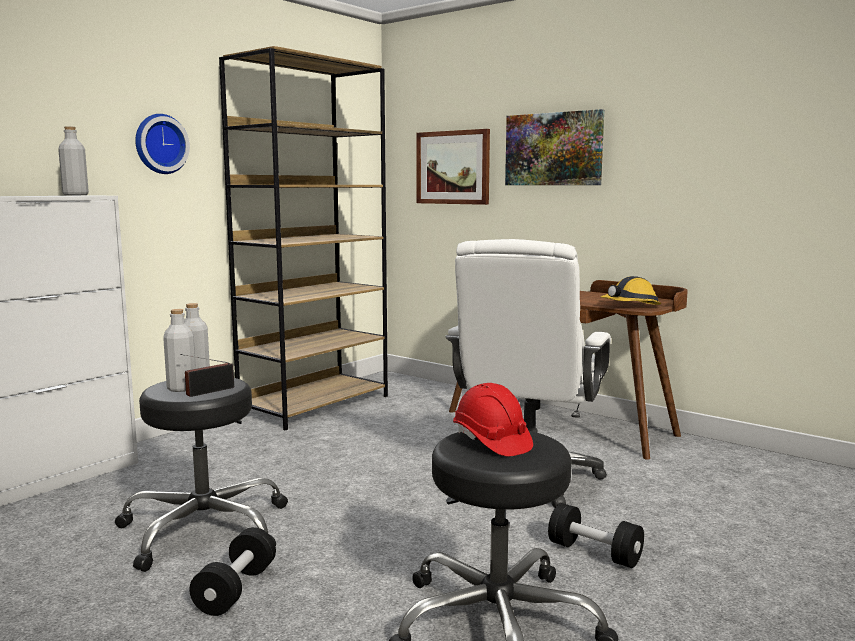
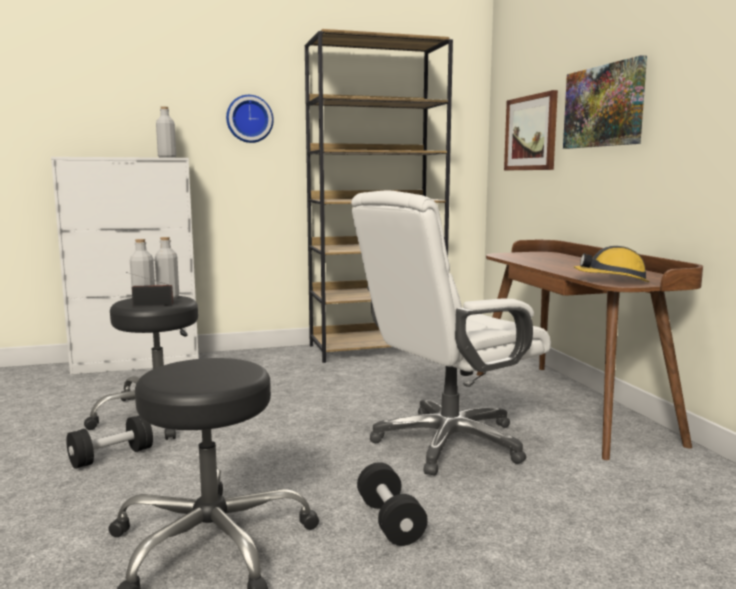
camera: 35 degrees right, 0 degrees up
red hard hat [453,383,533,456] -> none

